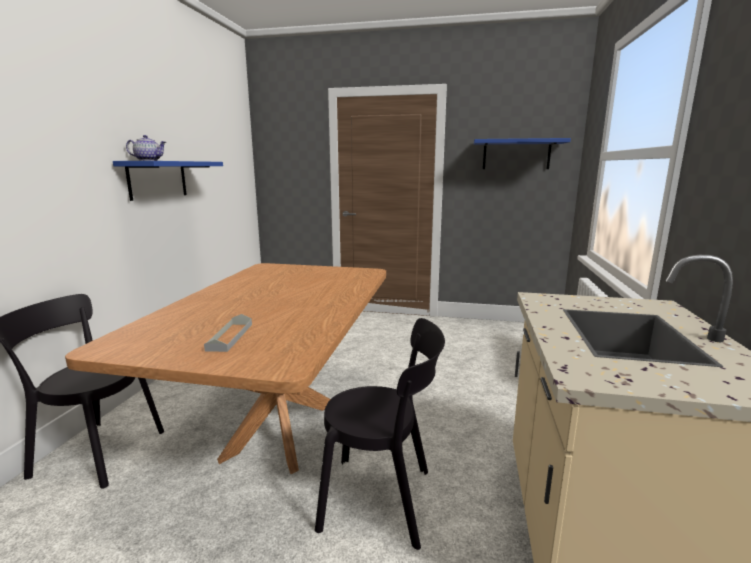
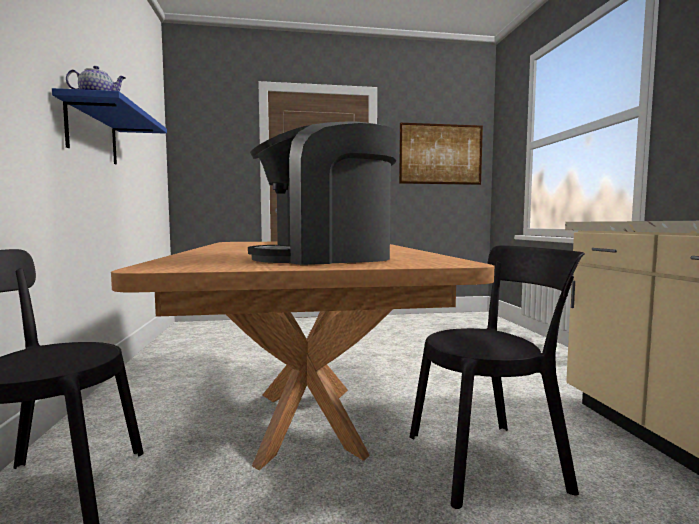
camera: 20 degrees left, 10 degrees down
grey tray [204,314,252,352] -> coffee machine [248,121,397,265]
blue shelf [474,138,571,169] -> picture [399,123,483,185]

